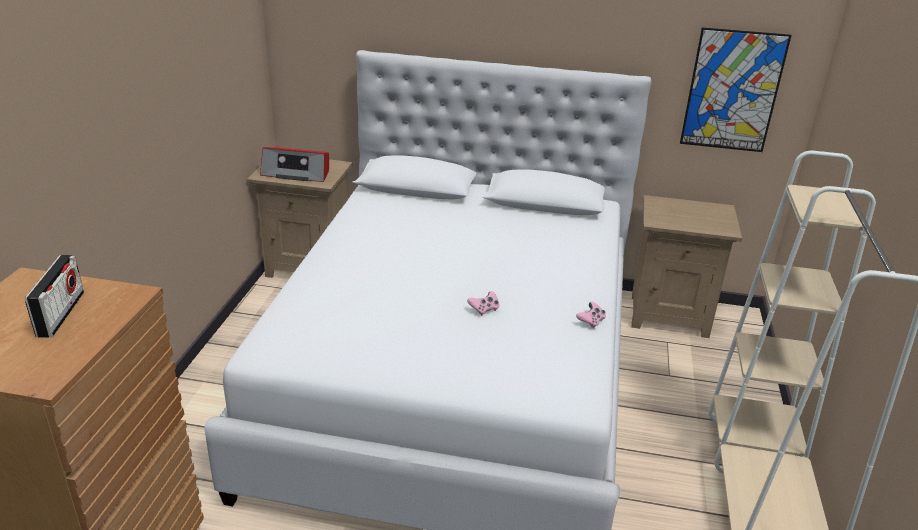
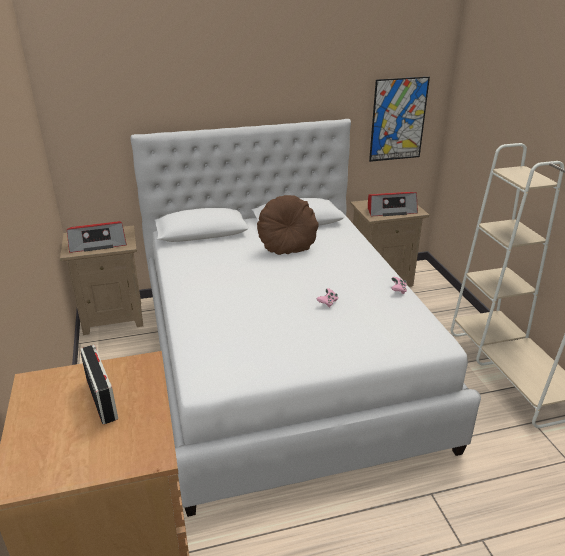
camera: 25 degrees left, 0 degrees up
none -> brown pillow [257,195,319,255]
none -> radio [368,192,418,216]

